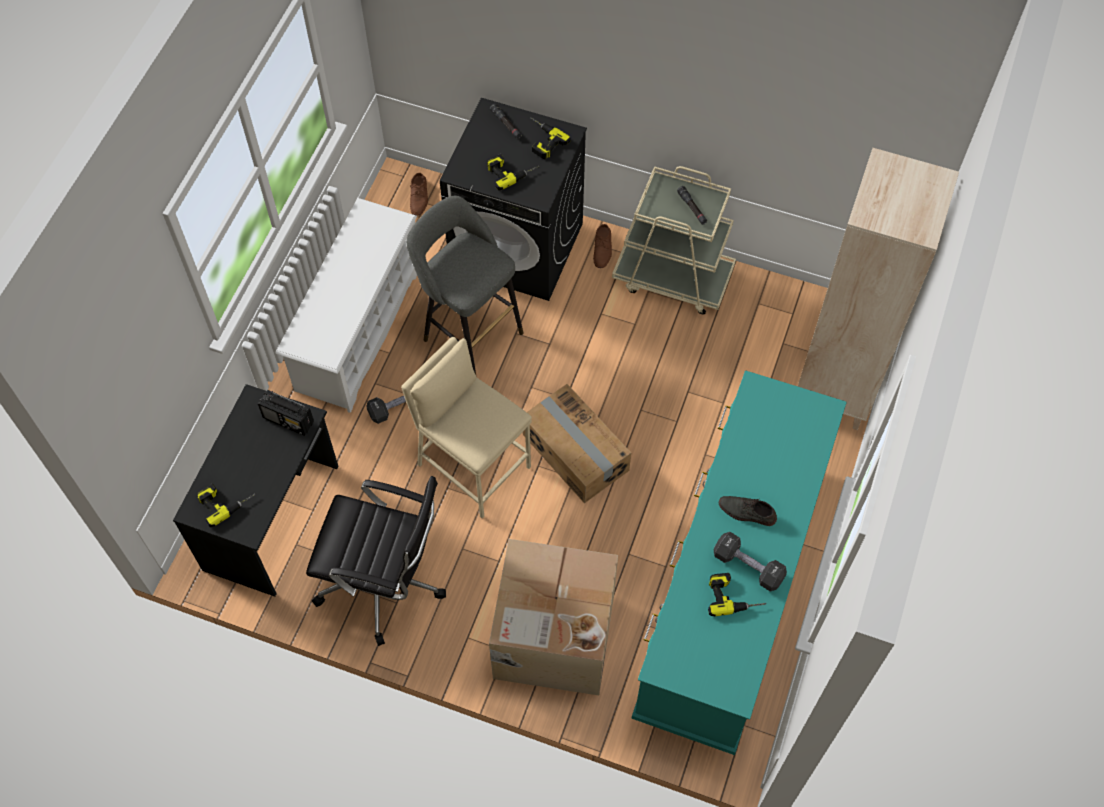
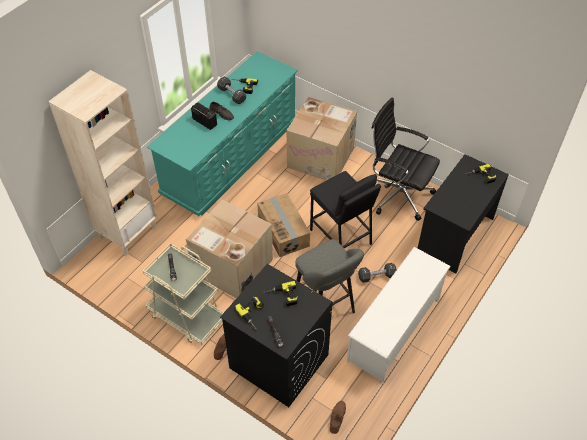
camera: 165 degrees left, 10 degrees down
radio [258,390,314,436] -> radio moved to [191,102,217,130]
beige stool [401,337,532,519] -> black stool [310,171,381,248]
none -> cardboard box [186,200,273,298]

